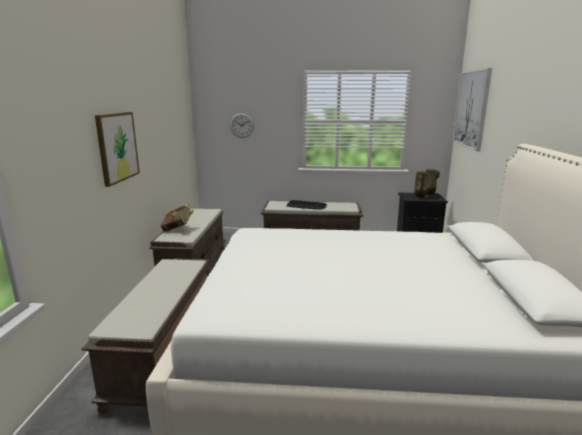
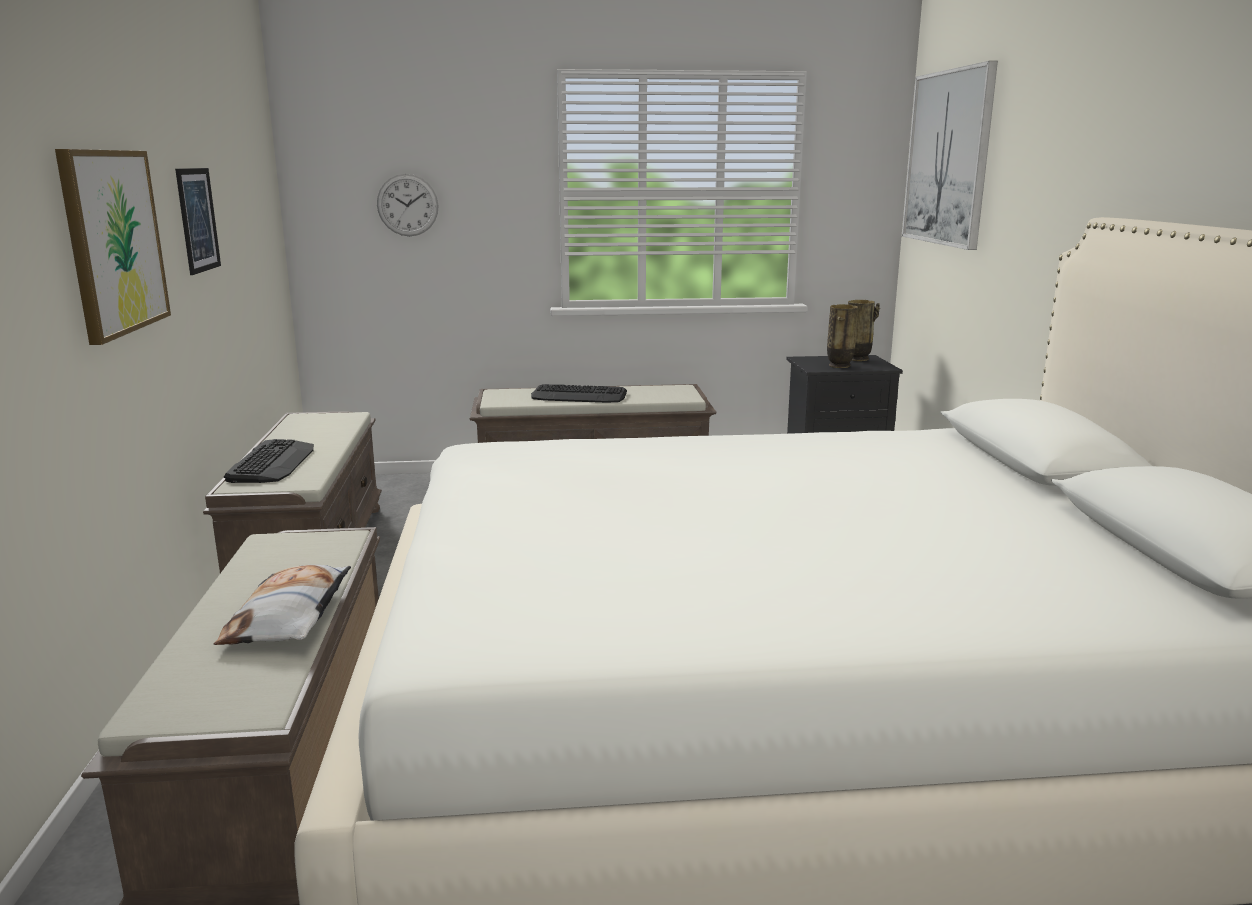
camera: 10 degrees left, 0 degrees up
book [161,203,194,231] -> keyboard [224,439,314,483]
none -> picture [175,168,221,275]
none -> pillow [214,565,351,645]

